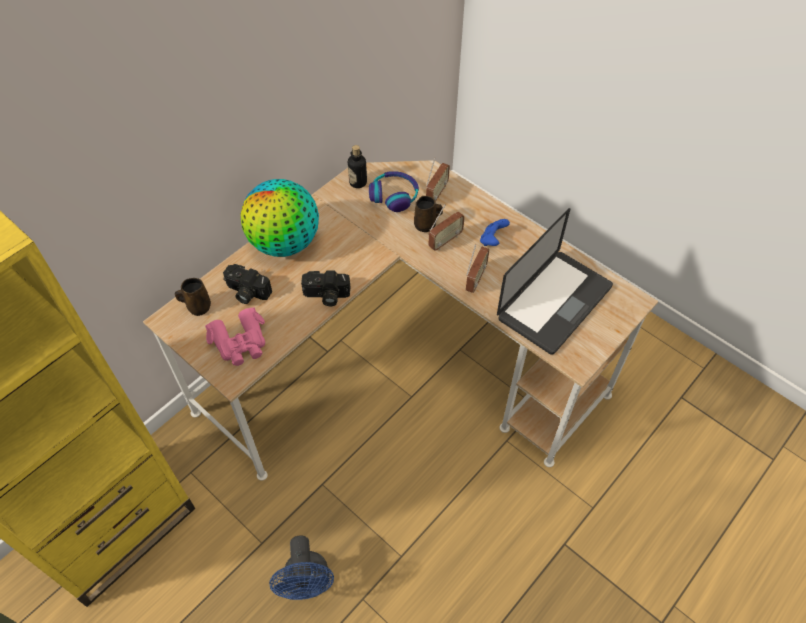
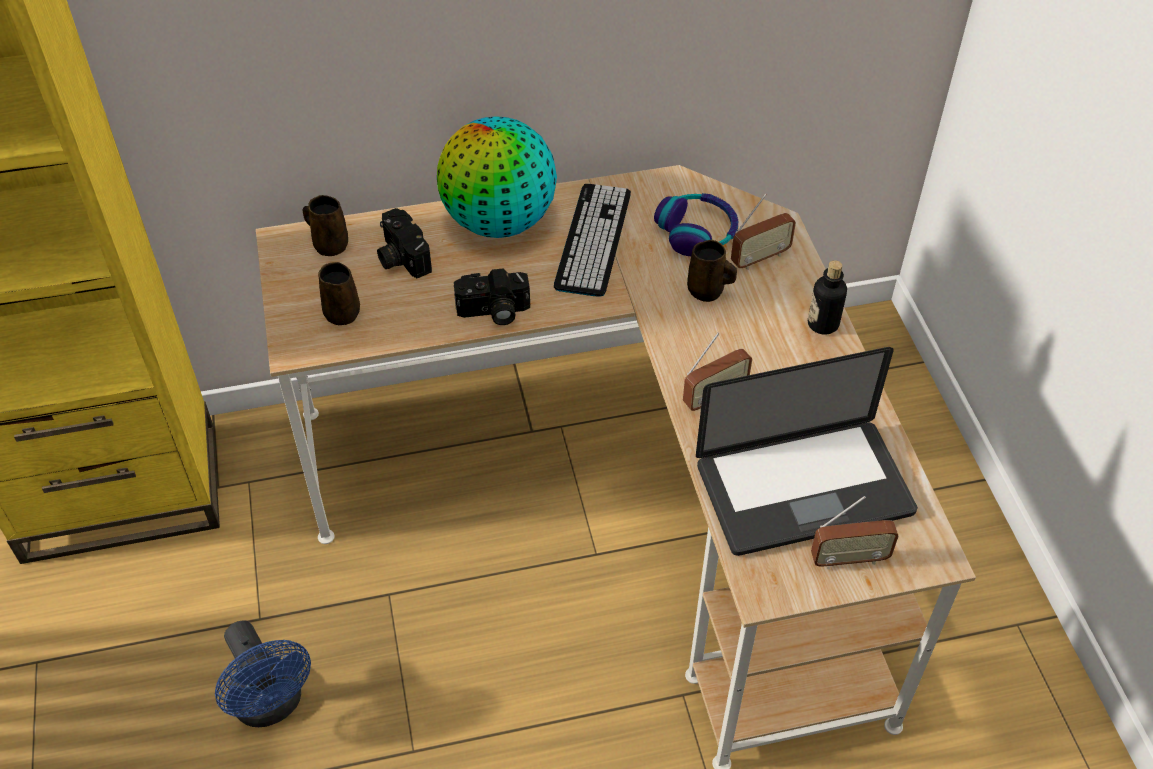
camera: 35 degrees right, 5 degrees down
pink binoculars [205,307,265,366] -> brown mug [318,262,360,325]
blue fan [269,536,334,600] -> blue fan turned 60 degrees counterclockwise [215,621,311,727]
camera [301,270,350,306] -> camera turned 45 degrees counterclockwise [454,268,530,325]
bottle [348,145,367,188] -> bottle moved to [808,260,847,335]
radio [428,204,465,251] -> radio moved to [811,496,899,570]
blue game controller [480,219,510,246] -> none
none -> keyboard [554,184,631,297]

